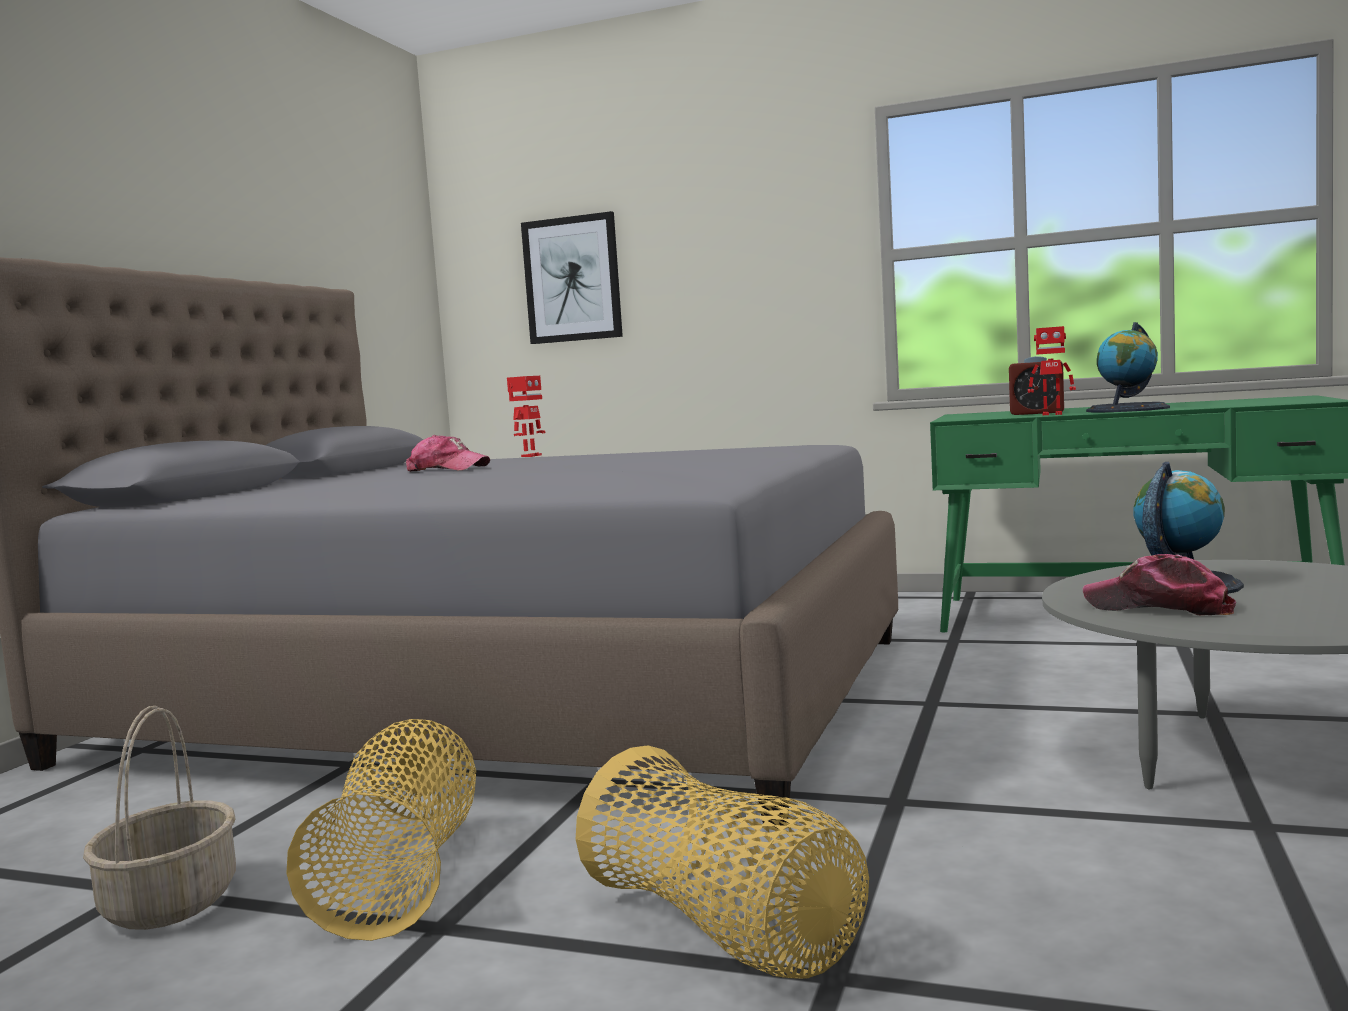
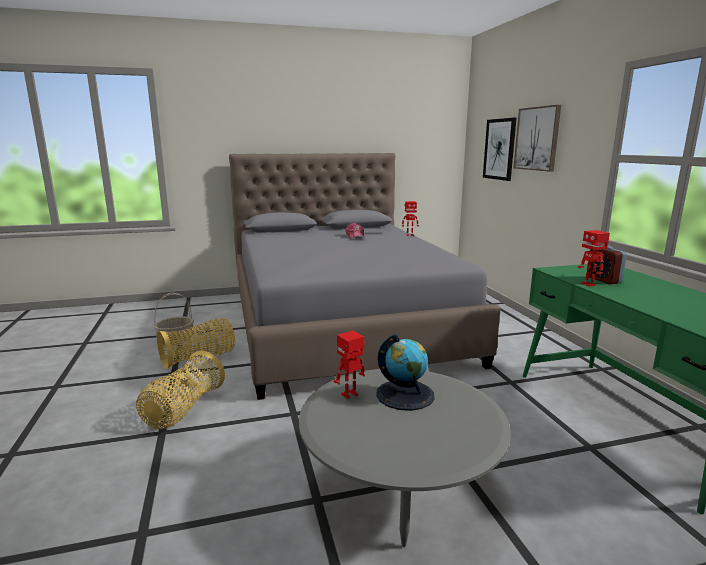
camera: 55 degrees right, 10 degrees up
cap [1083,554,1236,615] -> toy robot [334,331,365,399]
globe [1086,322,1170,412] -> none
none -> picture [514,105,561,172]

